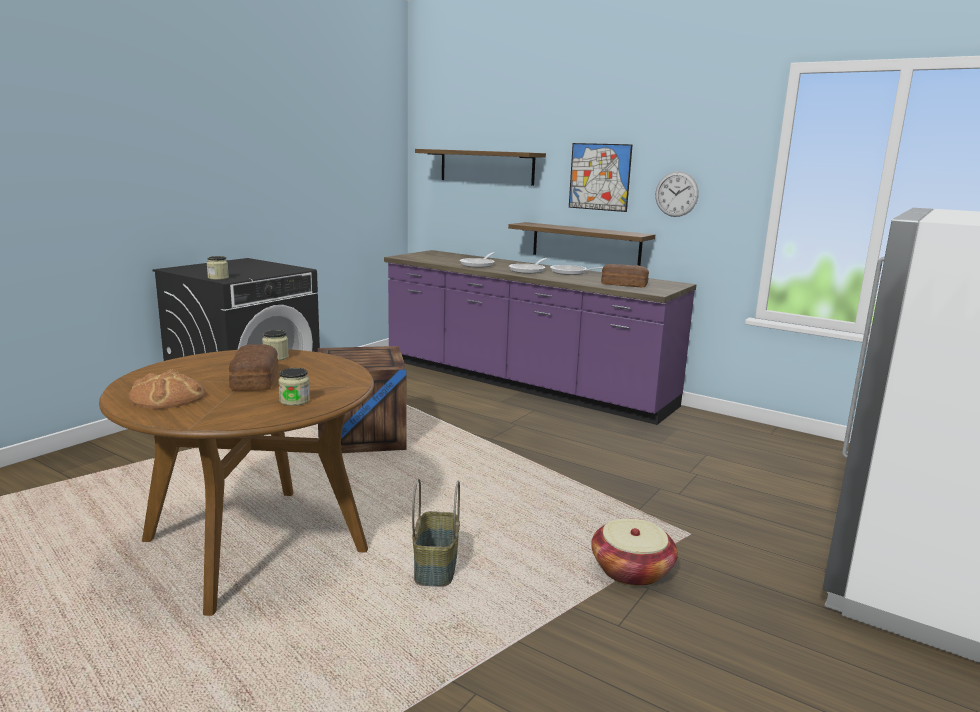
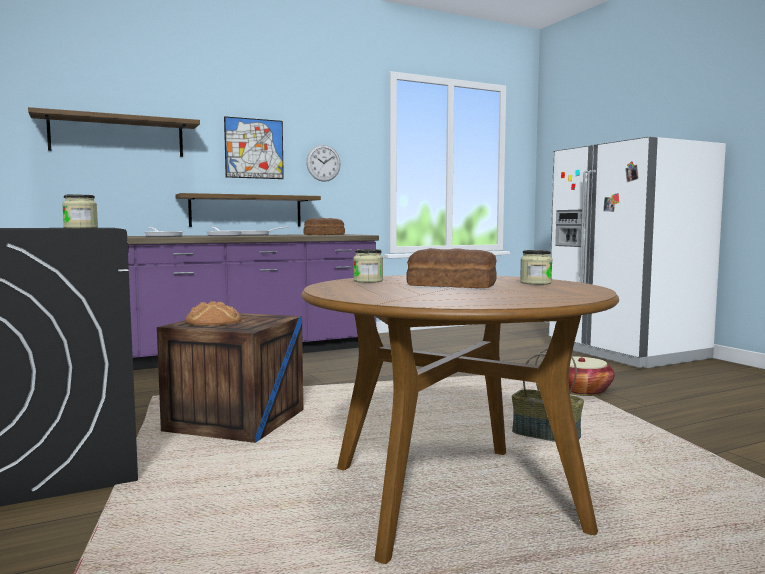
camera: 60 degrees left, 10 degrees down
bread [129,369,205,409] -> bread moved to [185,301,241,325]

